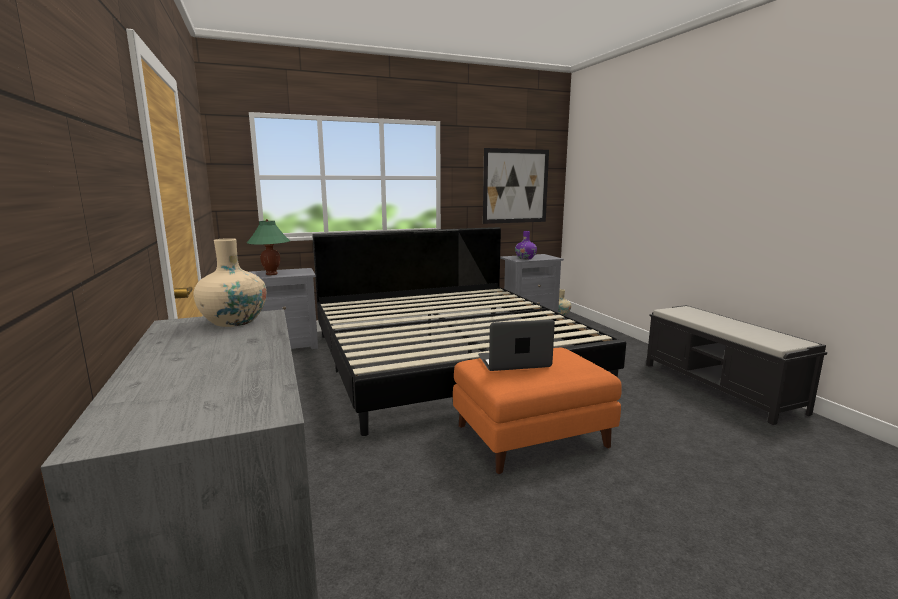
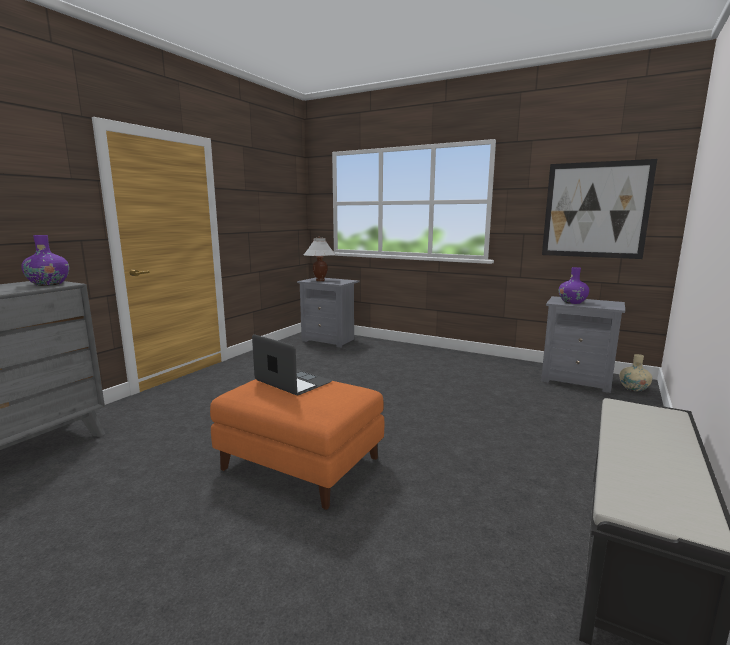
camera: 50 degrees right, 0 degrees up
beige vase [193,238,267,327] -> purple vase [21,235,69,286]
green table lamp [246,219,290,275] -> white table lamp [304,236,336,281]
bed [312,227,626,436] -> none

